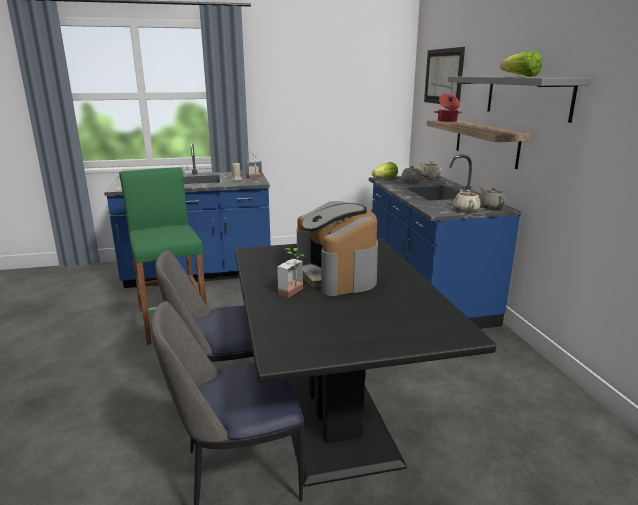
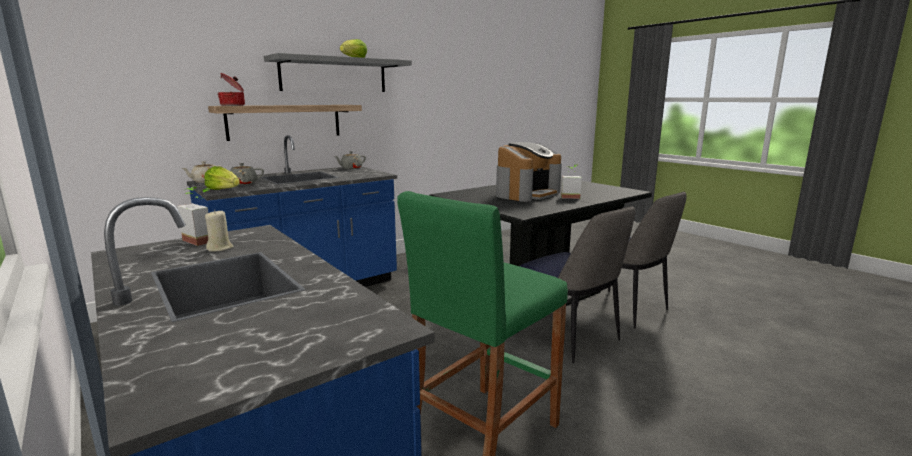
camera: 115 degrees left, 5 degrees down
picture [424,47,465,104] -> none
beige teapot [453,189,481,212] -> none

